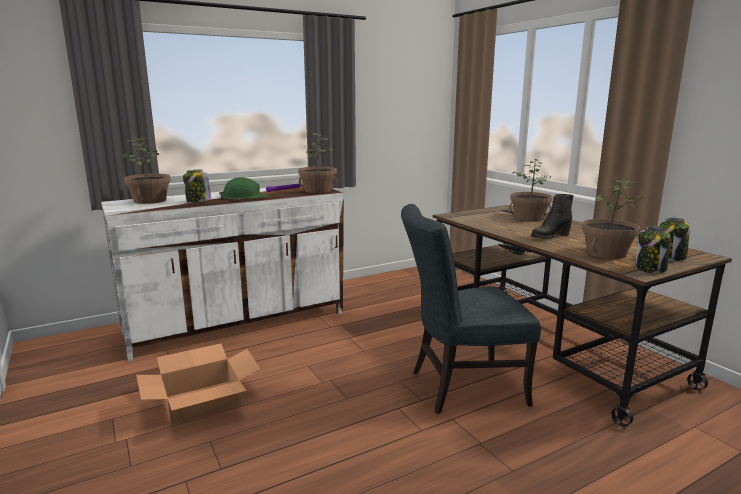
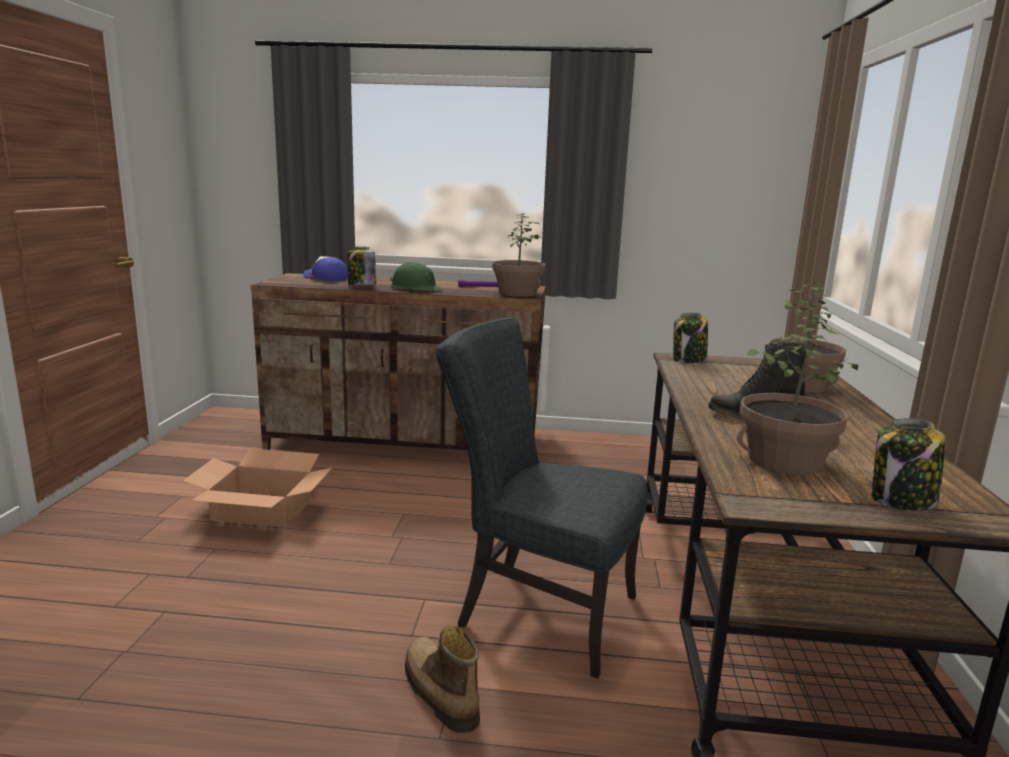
camera: 35 degrees right, 0 degrees up
white cabinet [101,186,344,362] -> brown cabinet [251,273,546,450]
potted plant [122,137,170,204] -> cap [303,256,348,281]
jar [635,226,671,273] -> jar moved to [673,313,708,363]
none -> boot [405,625,480,733]

